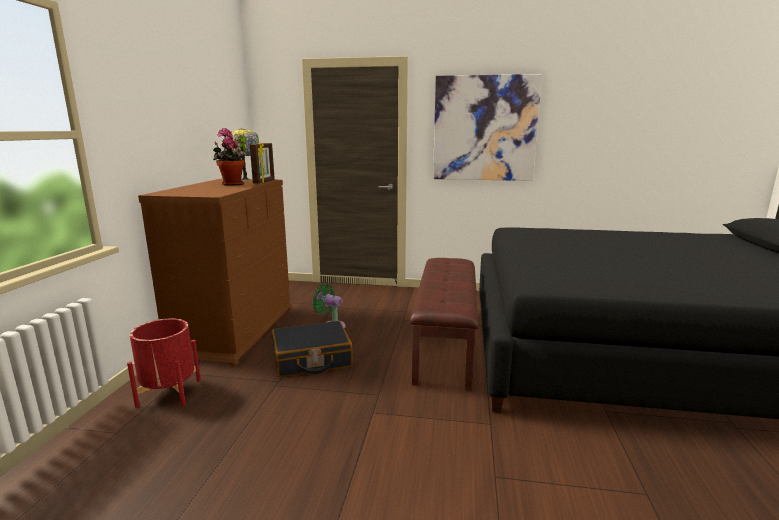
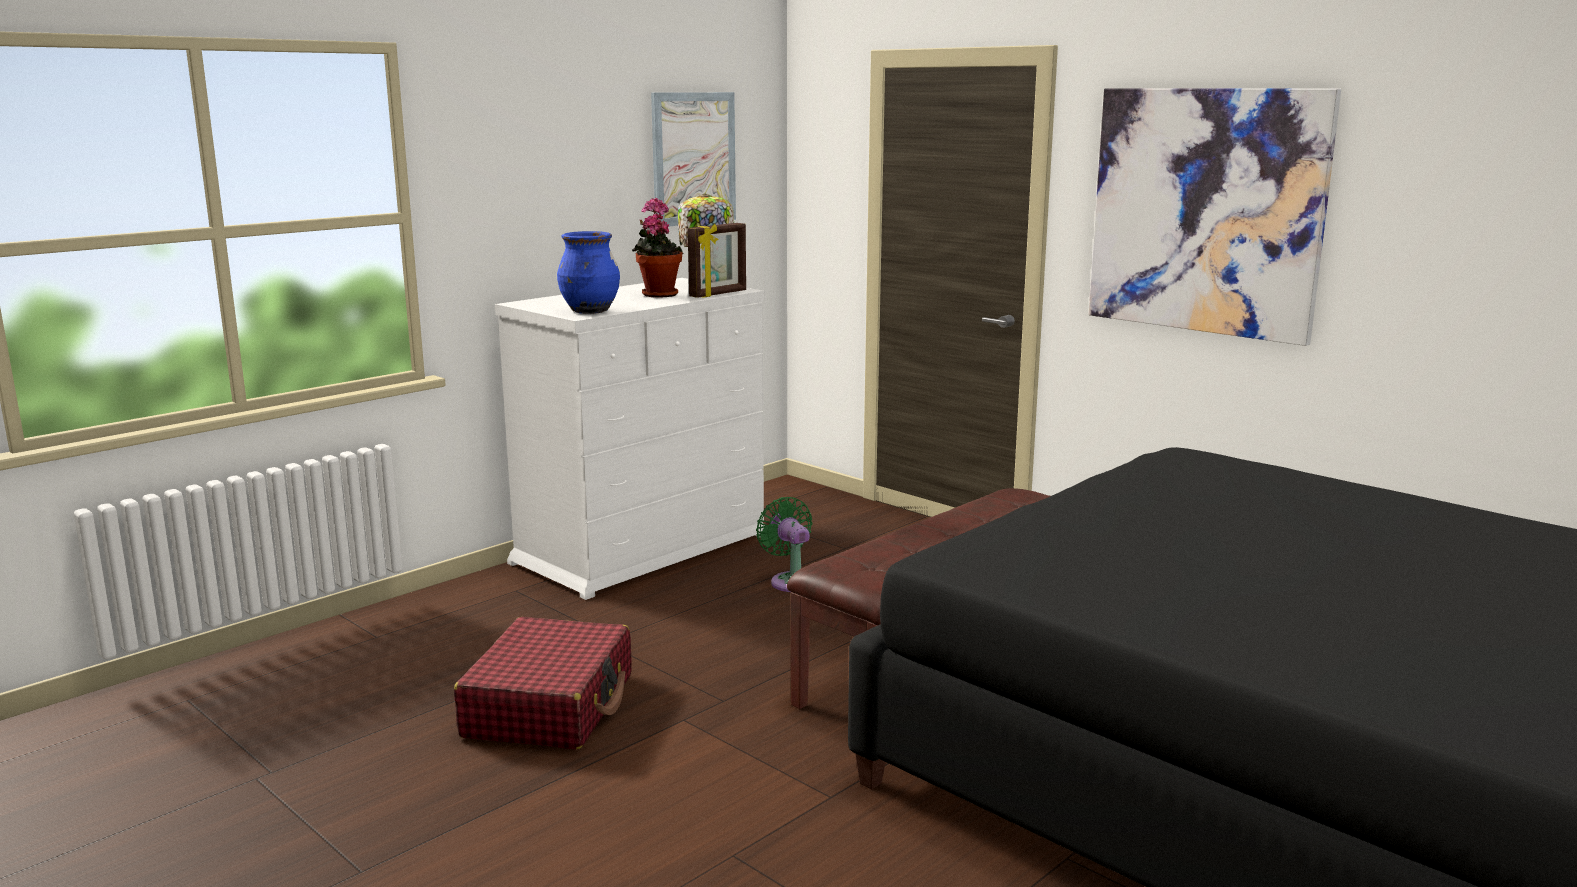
camera: 35 degrees right, 0 degrees up
red planter [127,318,201,408] -> none
brown dresser [138,179,292,366] -> white dresser [495,278,764,600]
black suitcase [272,321,353,377] -> none
none -> red suitcase [454,617,632,750]
none -> blue vase [557,231,620,314]
none -> picture [651,92,736,227]

